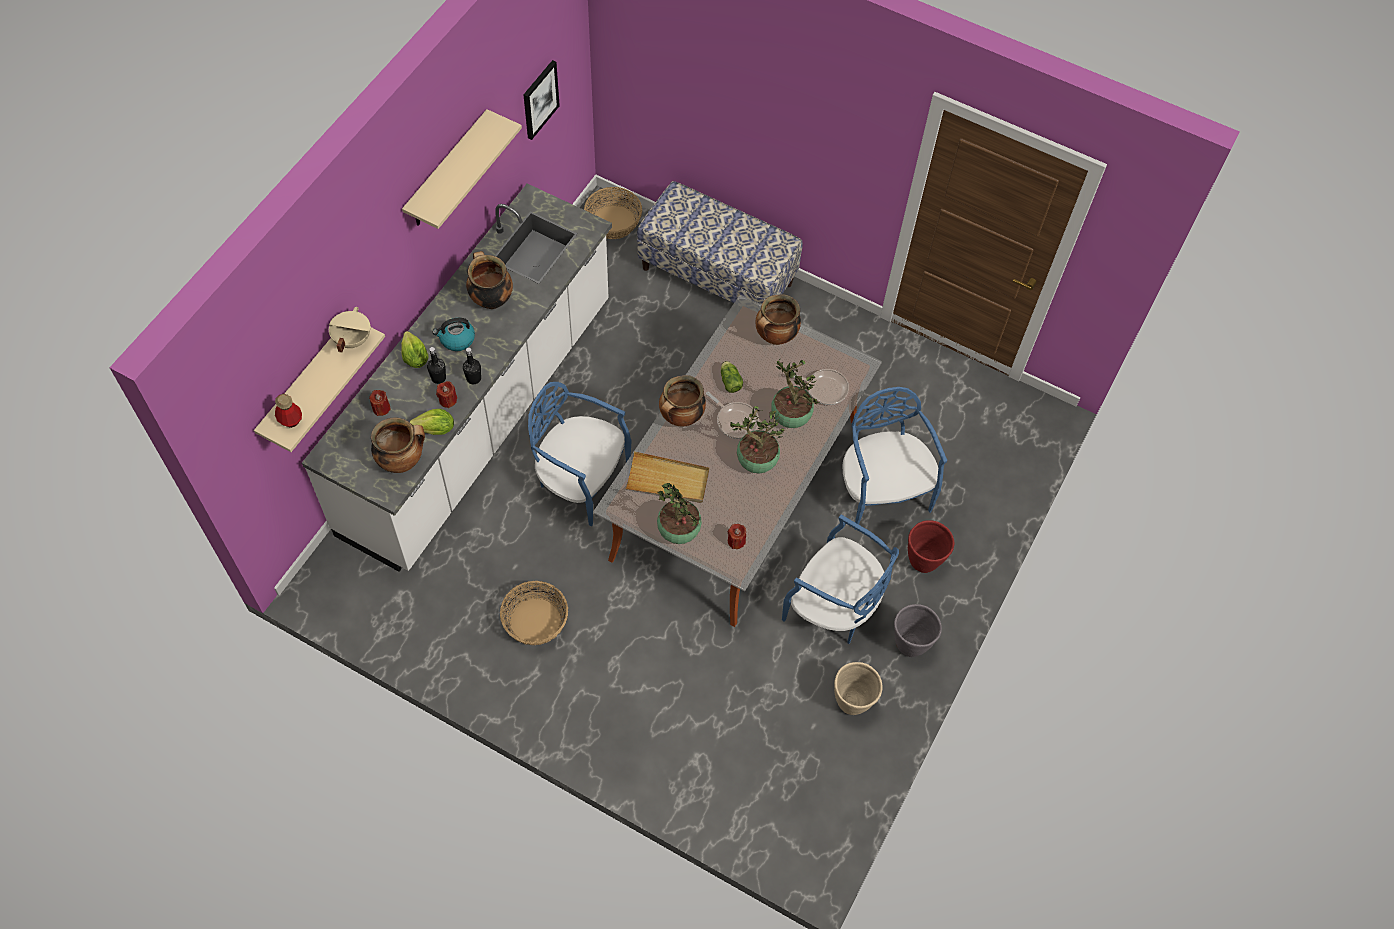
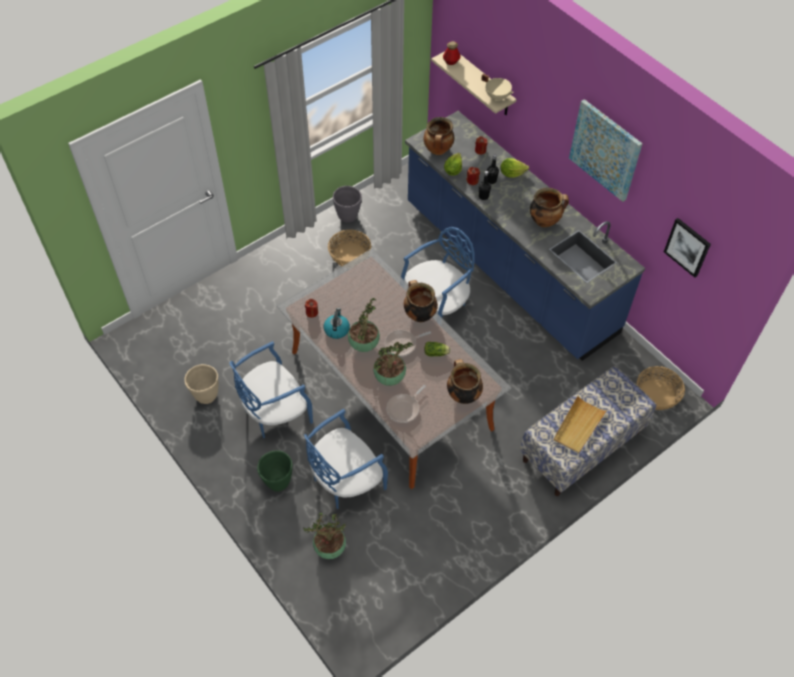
camera: 115 degrees right, 5 degrees down
white counter [302,183,612,572] -> blue counter [405,111,645,361]
beige shelf [402,109,522,229] -> picture [569,99,643,202]
kettle [432,318,475,351] -> kettle moved to [324,308,350,339]
beige tray [625,451,709,503] -> beige tray moved to [553,395,607,454]
potted plant [657,483,702,544] -> potted plant moved to [303,513,346,559]
blue chair [842,387,947,530] -> blue chair turned 135 degrees clockwise [304,409,388,509]
grey planter [894,604,942,657] -> grey planter moved to [333,186,362,223]
red planter [908,520,954,573] -> green planter [257,451,293,492]

